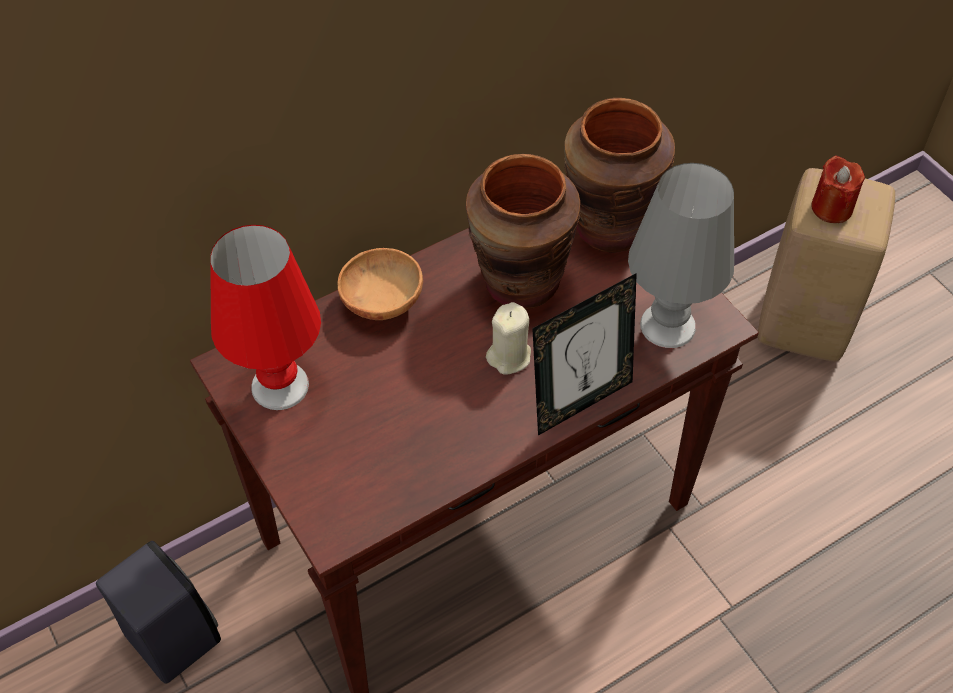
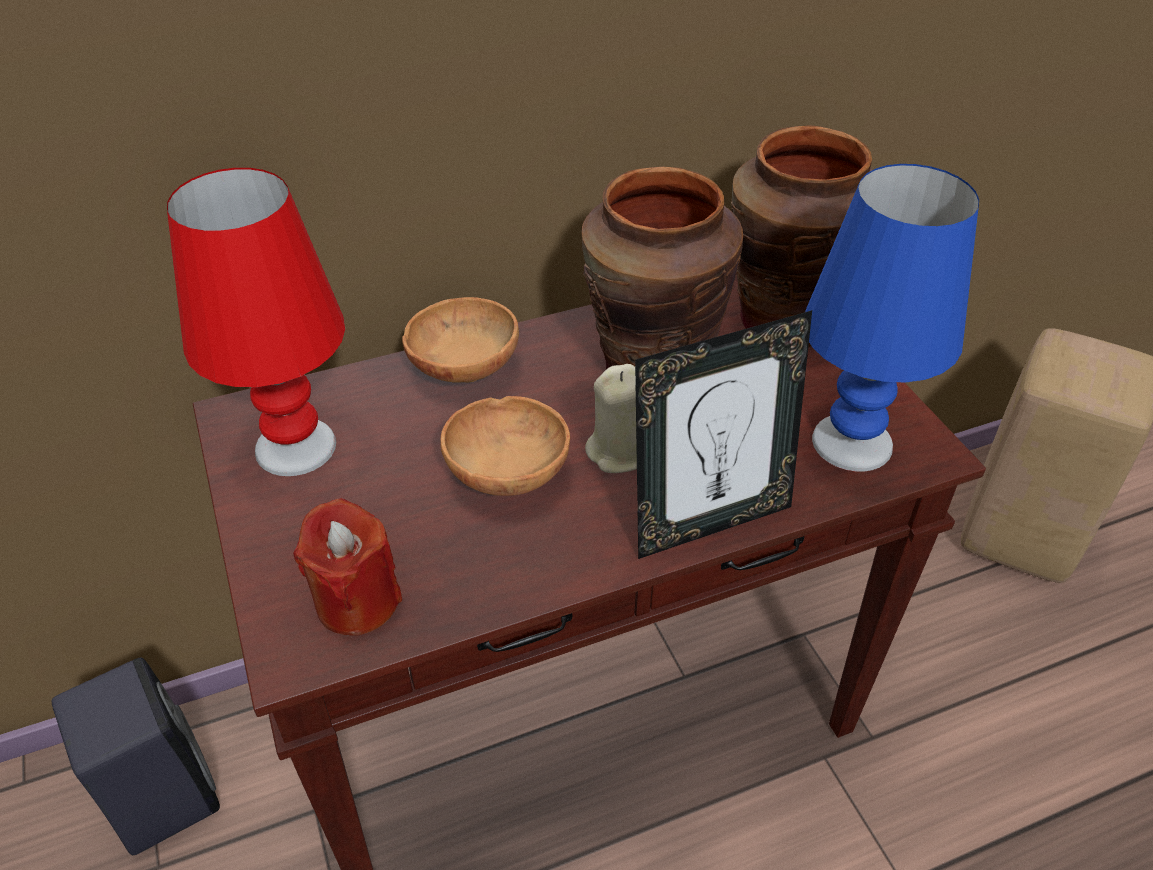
camera: 10 degrees right, 10 degrees down
grey table lamp [628,163,734,348] -> blue table lamp [805,164,979,472]
red candle [812,156,865,223] -> red candle moved to [293,498,402,635]
none -> brown bowl [440,396,570,496]

